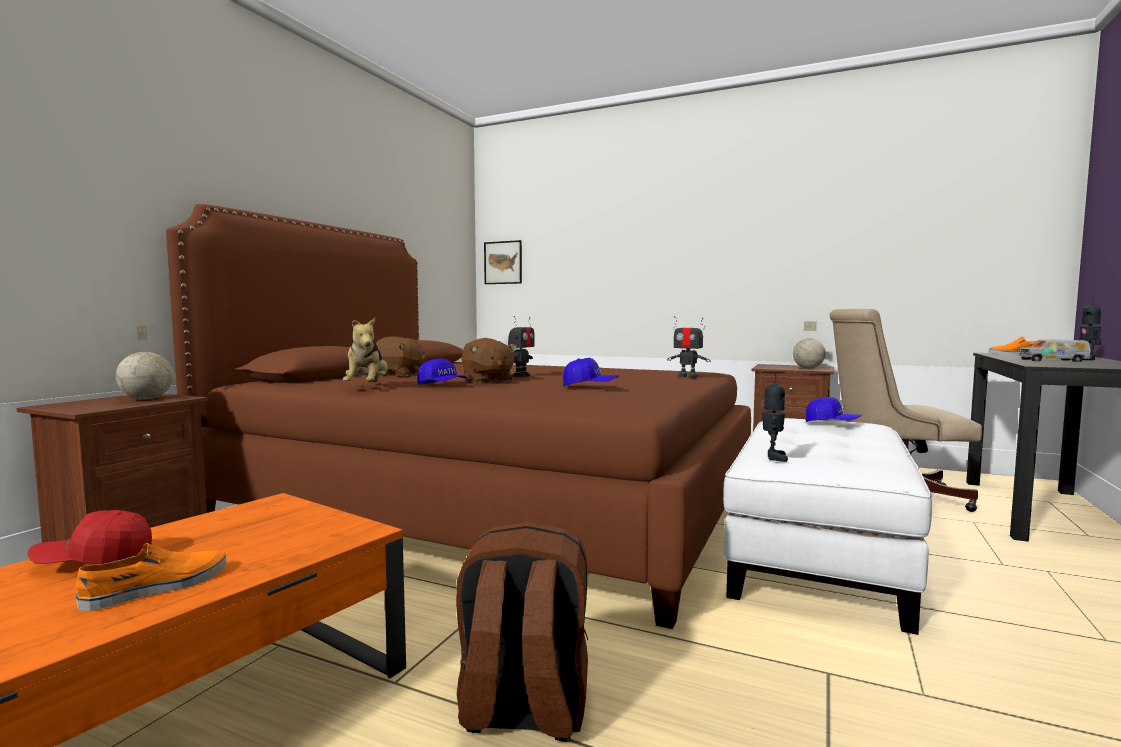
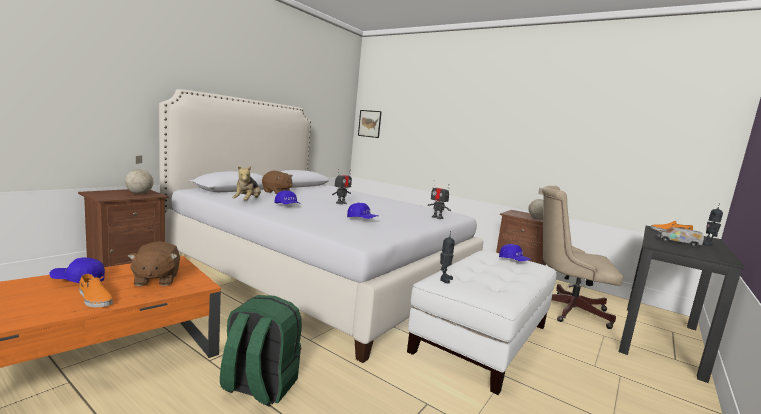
camera: 10 degrees right, 5 degrees up
red cap [27,510,152,564] -> blue cap [49,258,105,283]
orange shoe [76,543,227,611] -> orange shoe turned 75 degrees clockwise [79,274,113,307]
brown bed [166,204,751,629] -> white bed [159,89,483,363]
brown backpack [456,522,588,742] -> green backpack [220,295,302,407]
brown plush toy [462,338,517,384] -> brown plush toy moved to [128,241,180,286]

